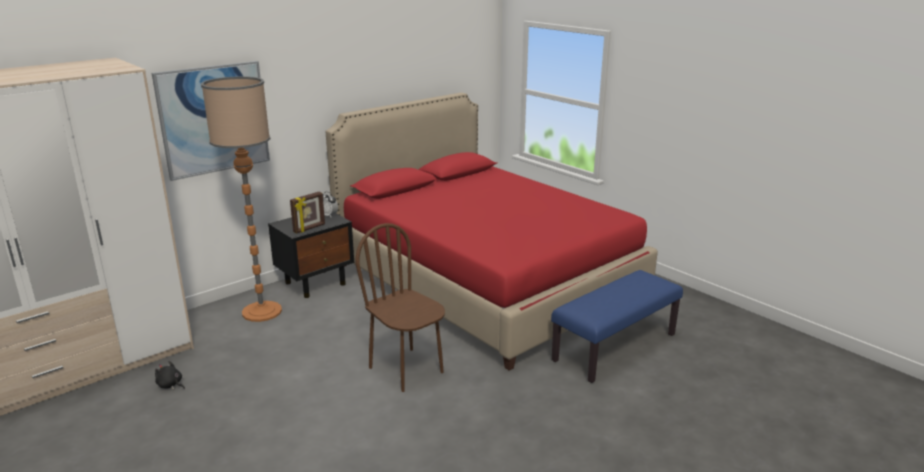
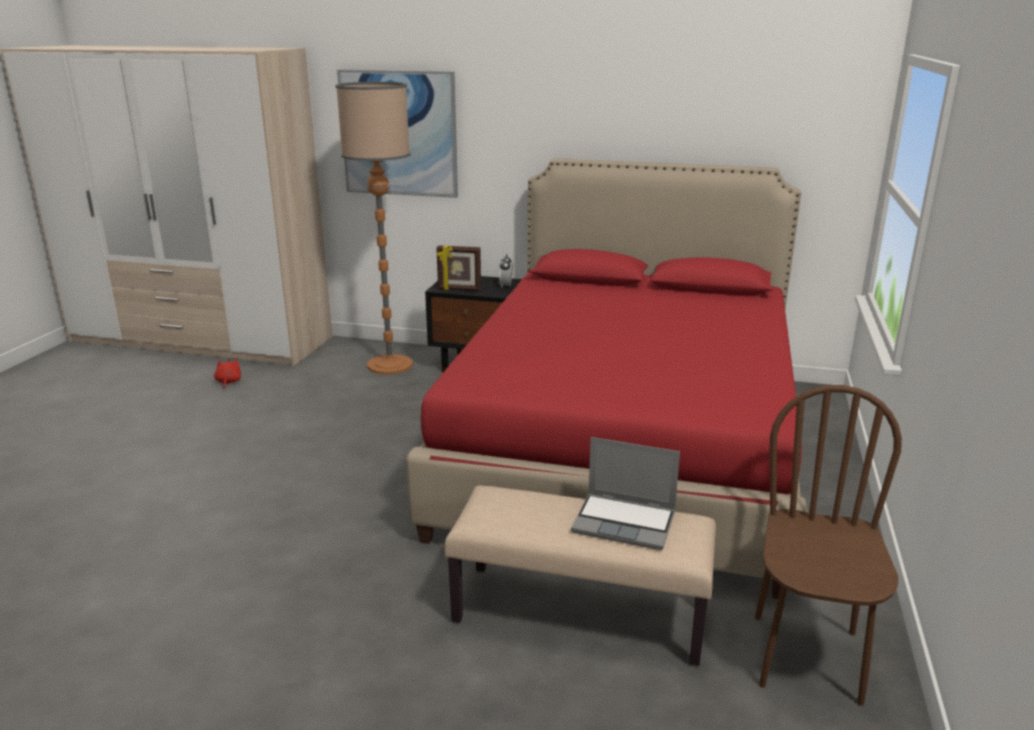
camera: 55 degrees right, 0 degrees up
black plush toy [155,361,185,390] -> red plush toy [214,358,241,389]
brown chair [355,223,445,392] -> brown chair moved to [755,385,902,706]
blue bench [551,270,683,383] -> beige bench [444,486,716,666]
none -> laptop [571,437,680,550]

